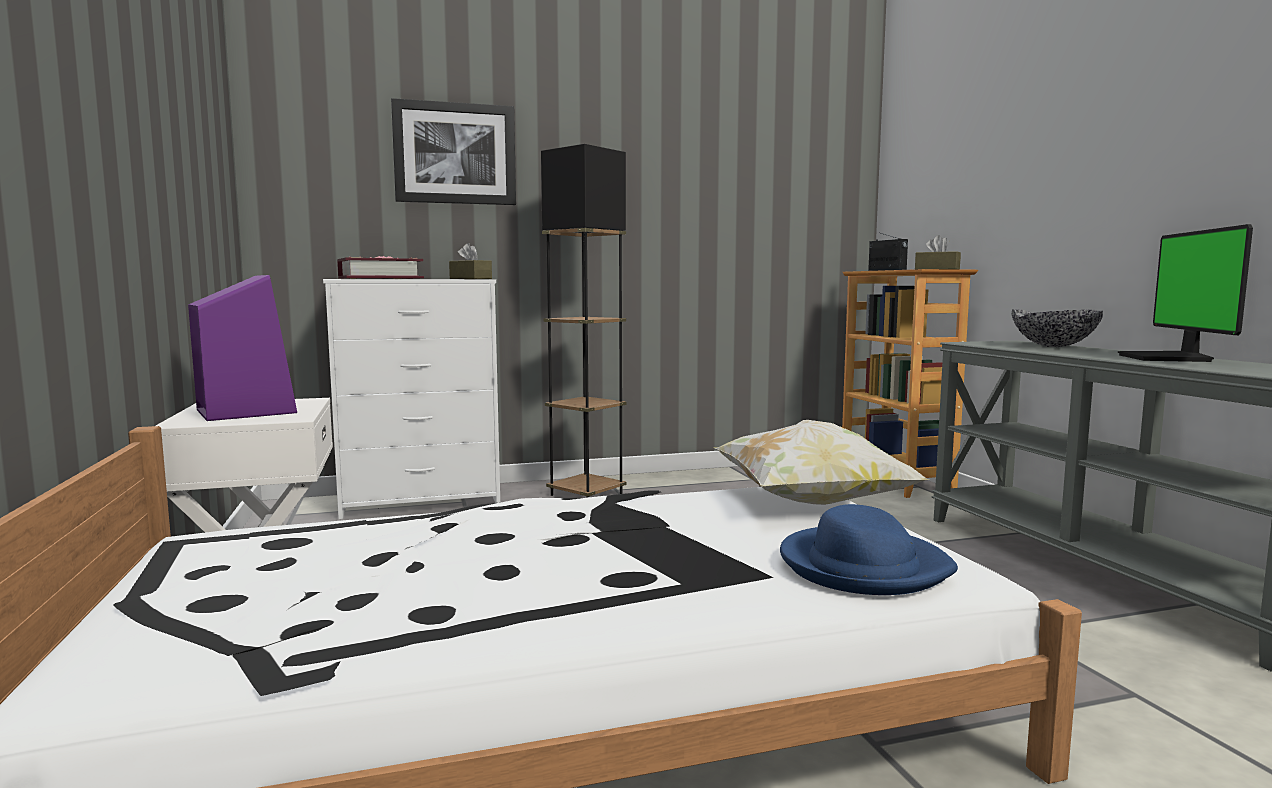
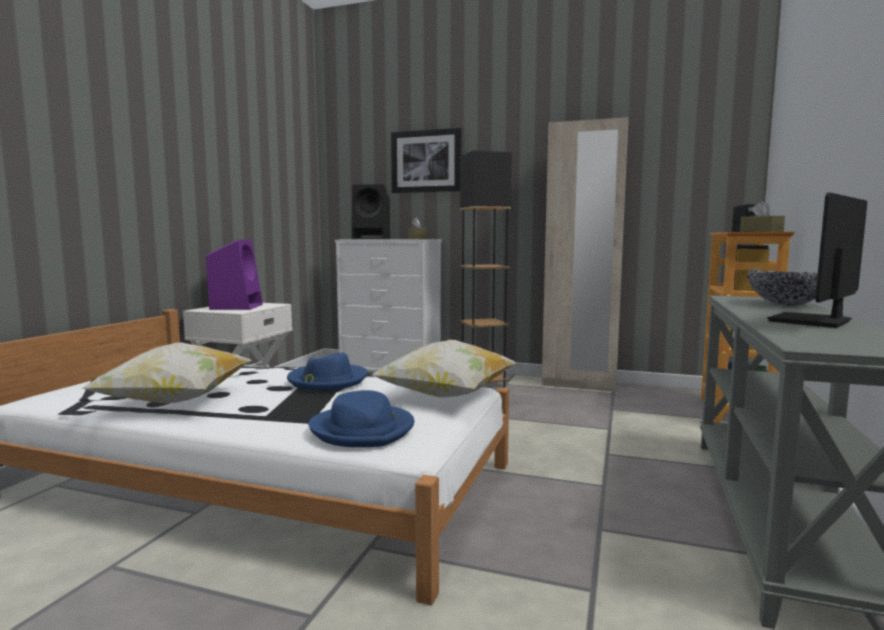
camera: 35 degrees right, 0 degrees up
book [337,256,424,279] -> black speaker [352,184,390,239]
none -> pillow [80,343,252,403]
none -> blue hat [287,353,367,391]
none -> beige wardrobe [542,117,628,392]

